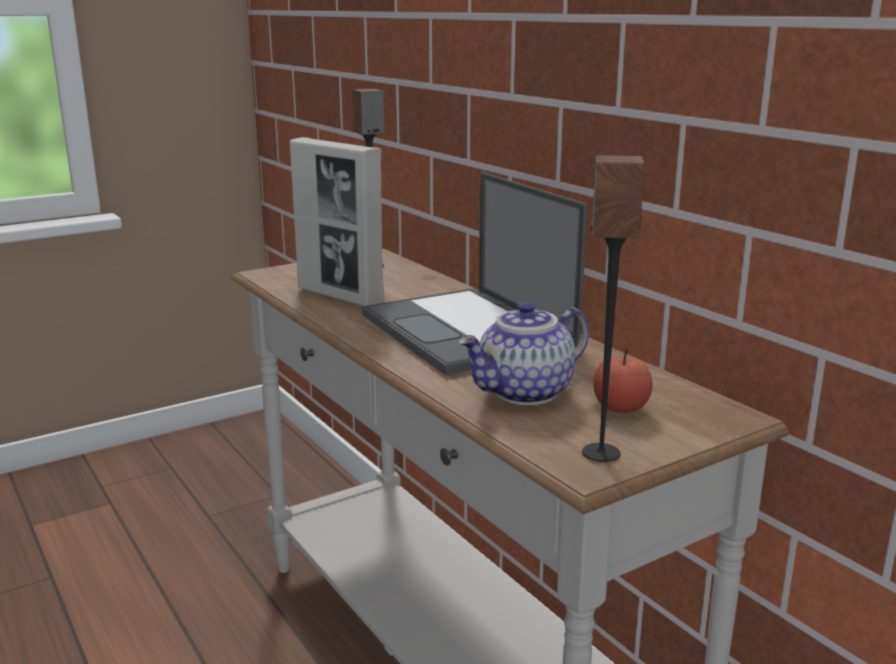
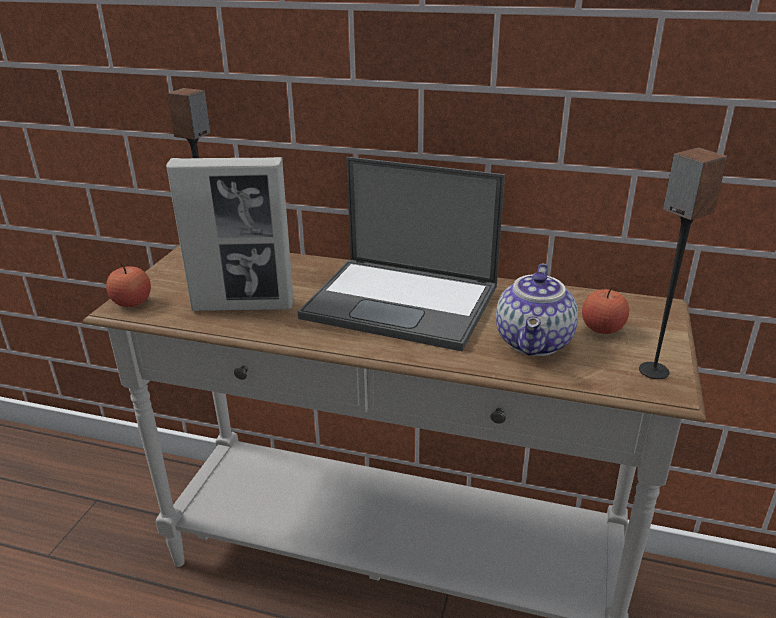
camera: 40 degrees left, 10 degrees up
none -> apple [106,260,151,307]

